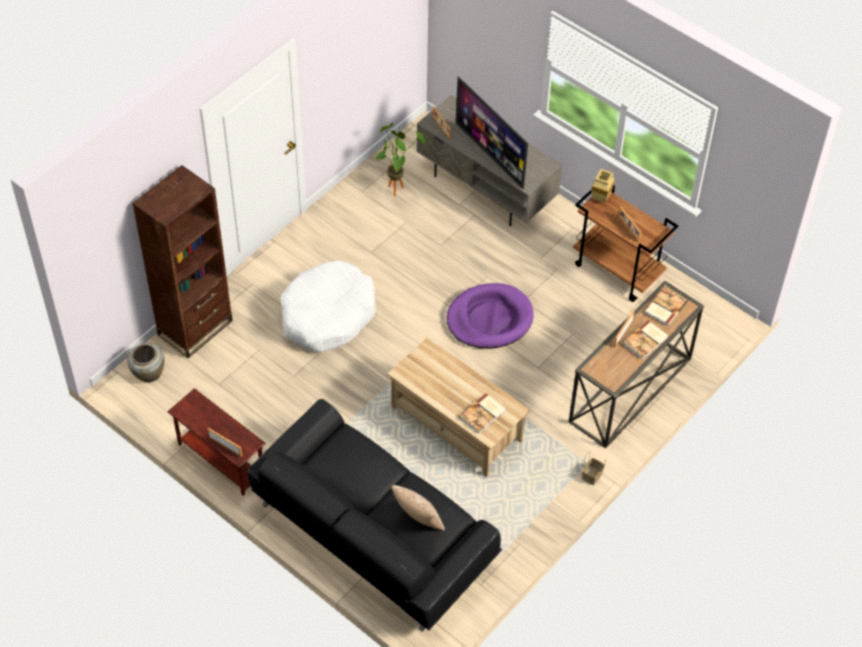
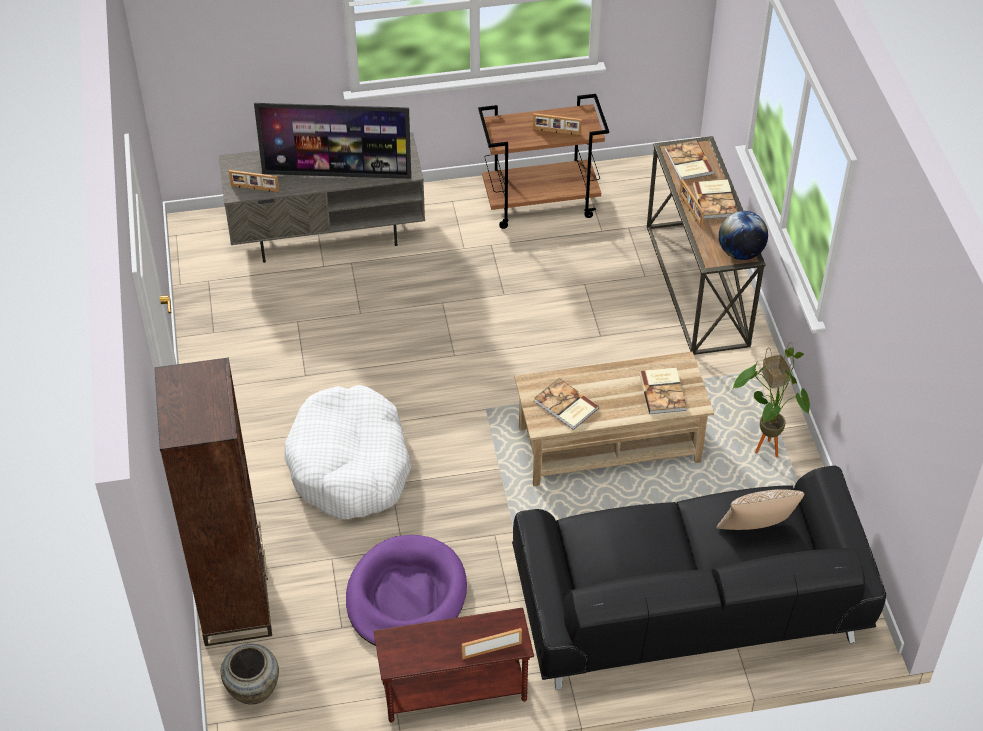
camera: 50 degrees left, 5 degrees down
potted plant [375,123,426,196] -> potted plant moved to [732,348,810,457]
purple dog bed [447,283,534,349] -> purple dog bed moved to [346,535,467,646]
beige vase [591,169,615,203] -> none
none -> book [534,378,599,430]
none -> globe [719,211,768,260]

